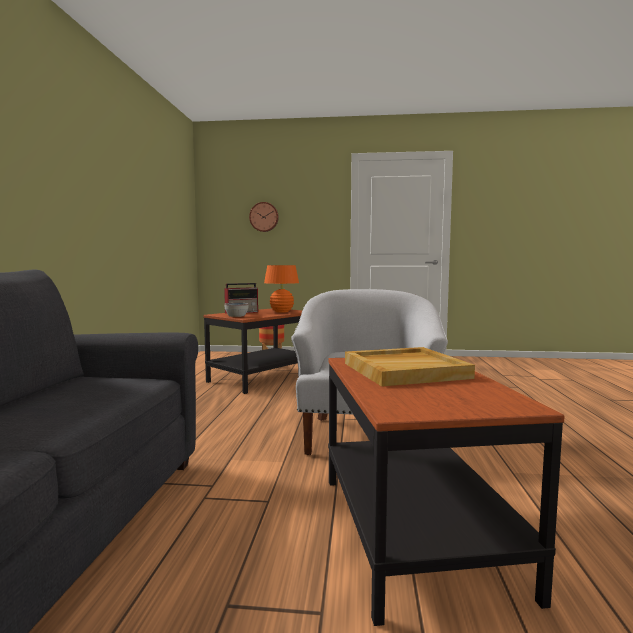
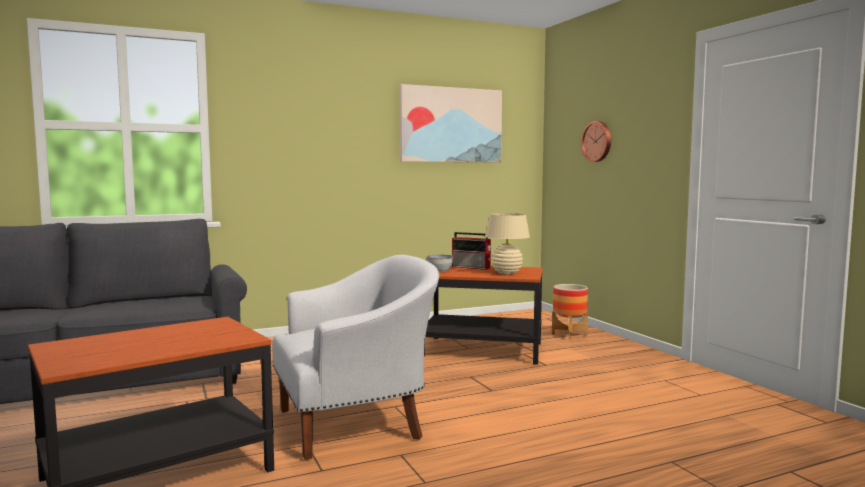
camera: 60 degrees right, 0 degrees up
orange table lamp [264,265,299,313] -> beige table lamp [485,213,530,275]
beige tray [345,347,475,387] -> none
none -> picture [399,84,502,162]

